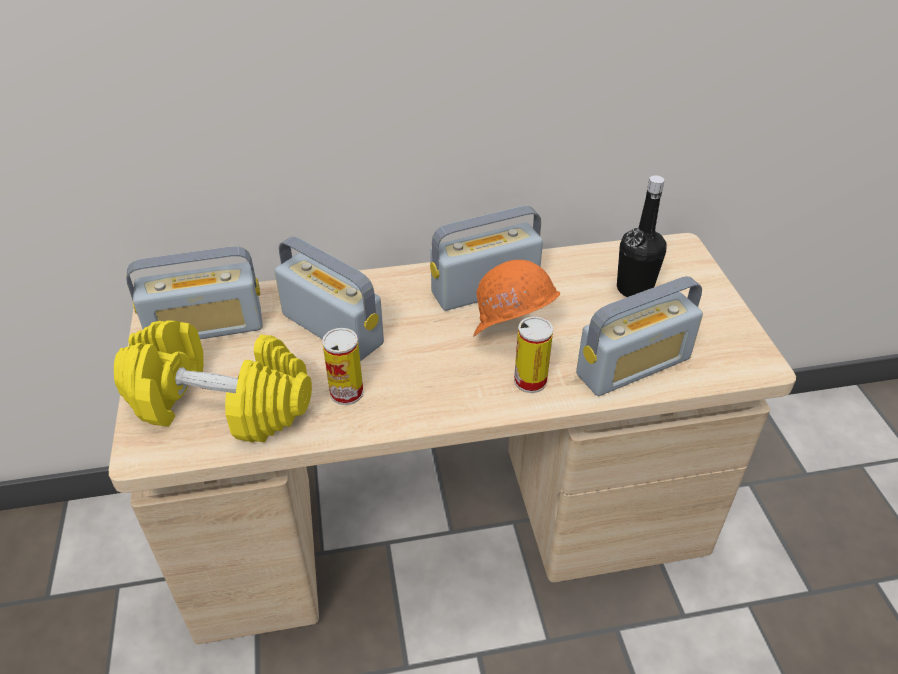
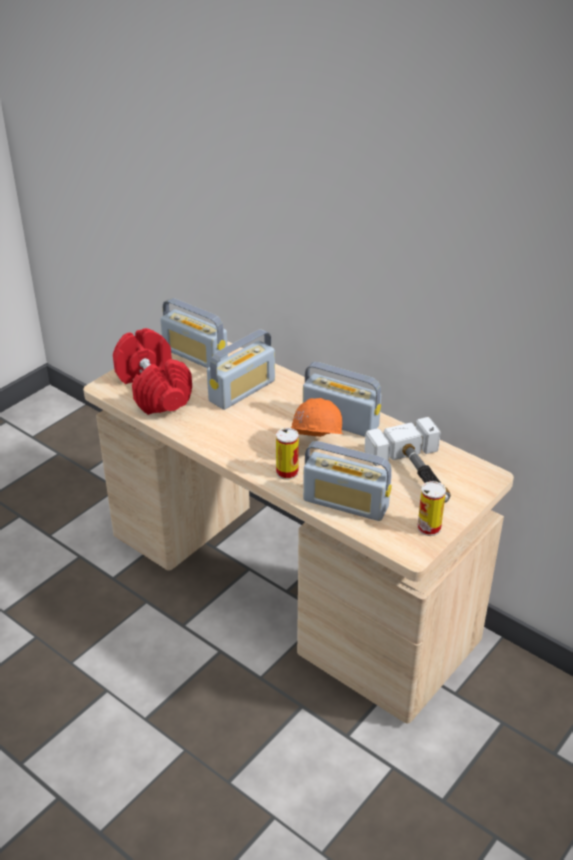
camera: 50 degrees right, 5 degrees down
yellow dumbbell [114,320,312,442] -> red dumbbell [113,328,192,415]
radio [275,236,384,361] -> radio turned 45 degrees clockwise [207,329,275,410]
can [322,328,364,405] -> can moved to [417,481,446,536]
black bottle [617,175,666,297] -> hammer [365,417,451,503]

